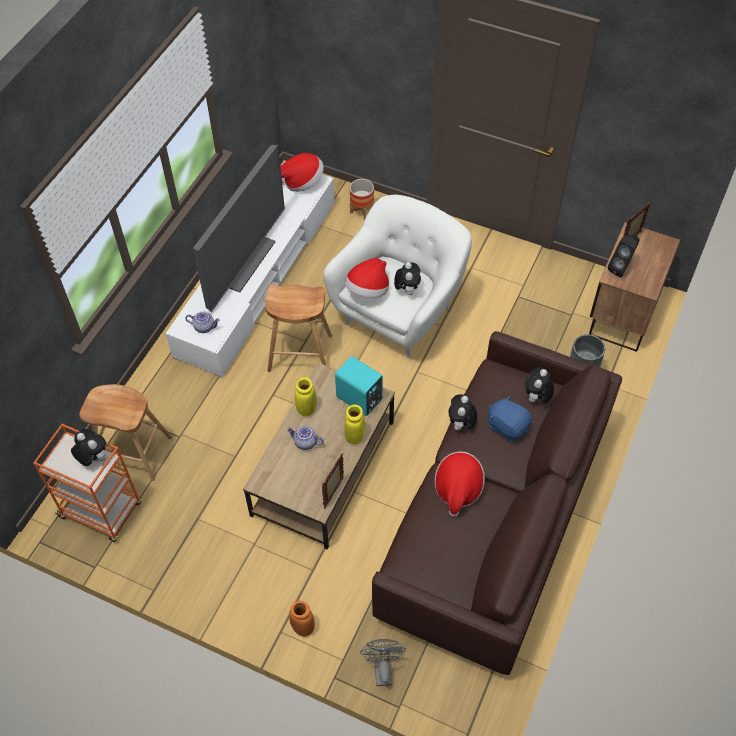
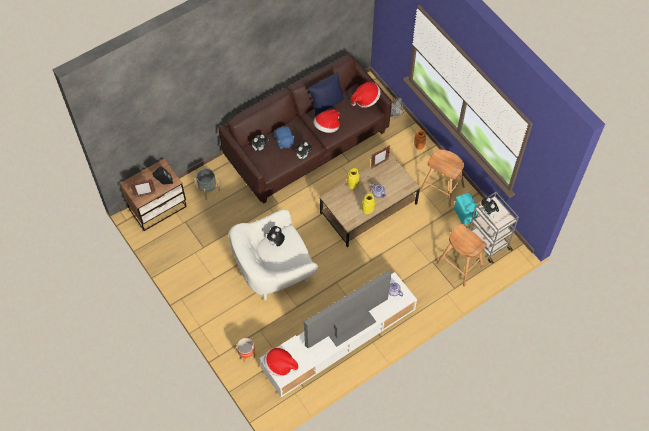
camera: 150 degrees left, 5 degrees up
orange cart [33,424,142,542] -> grey cart [469,192,519,264]
brown stool [265,284,332,372] -> brown stool moved to [420,149,465,207]
turquoise speaker [335,356,383,416] -> turquoise speaker moved to [454,193,478,225]
hat [344,258,389,298] -> hat moved to [351,82,381,108]
none -> blue pillow [307,72,345,116]

